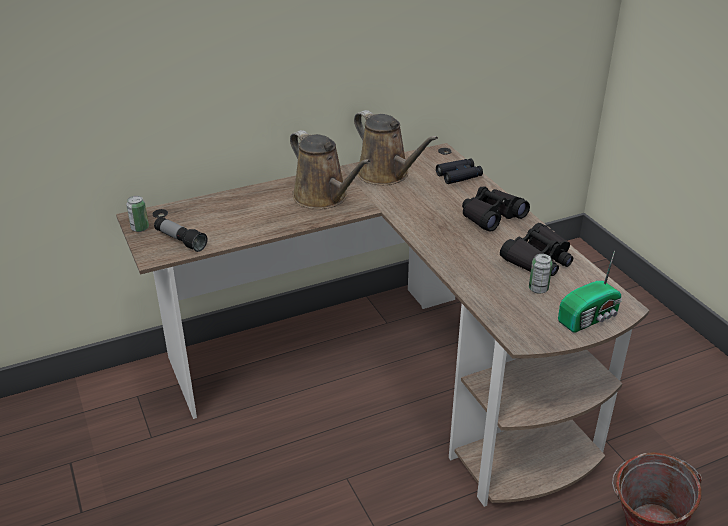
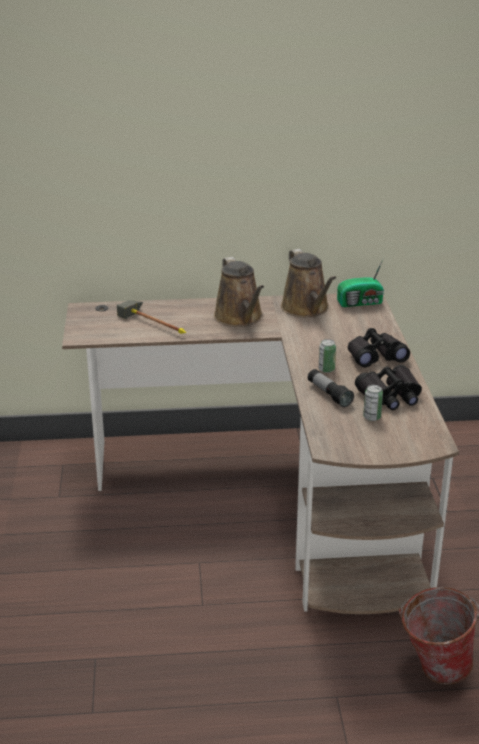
camera: 20 degrees right, 5 degrees down
can [126,196,149,232] -> can moved to [319,339,336,373]
flashlight [154,217,208,252] -> flashlight moved to [308,369,354,407]
black binoculars [436,158,483,184] -> none
radio [558,251,622,333] -> radio moved to [337,257,384,307]
none -> hammer [117,300,186,334]

